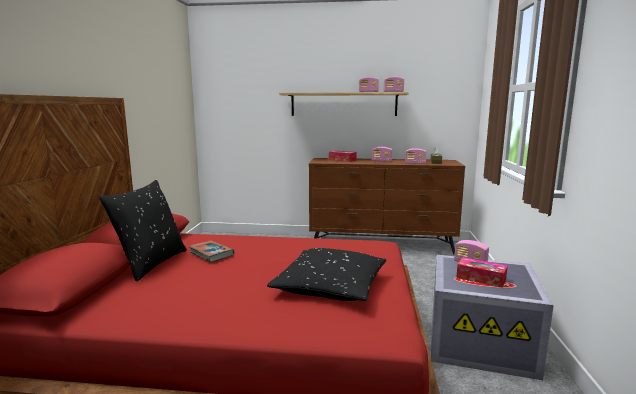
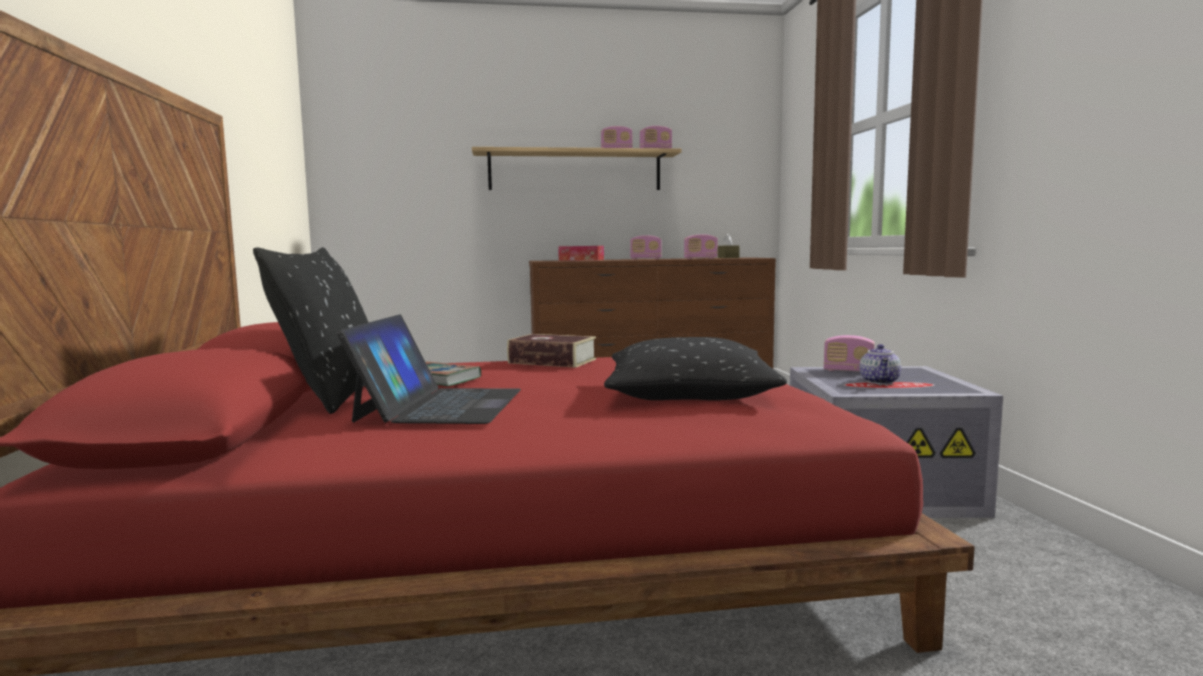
camera: 15 degrees left, 5 degrees down
tissue box [456,257,508,288] -> teapot [859,344,901,384]
none -> laptop [337,314,521,424]
none -> book [507,334,596,368]

